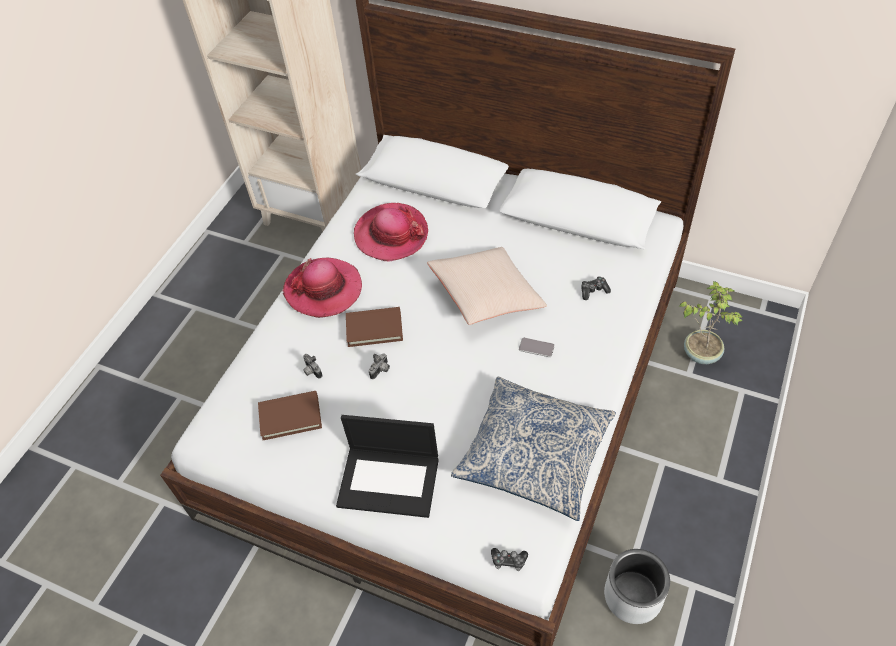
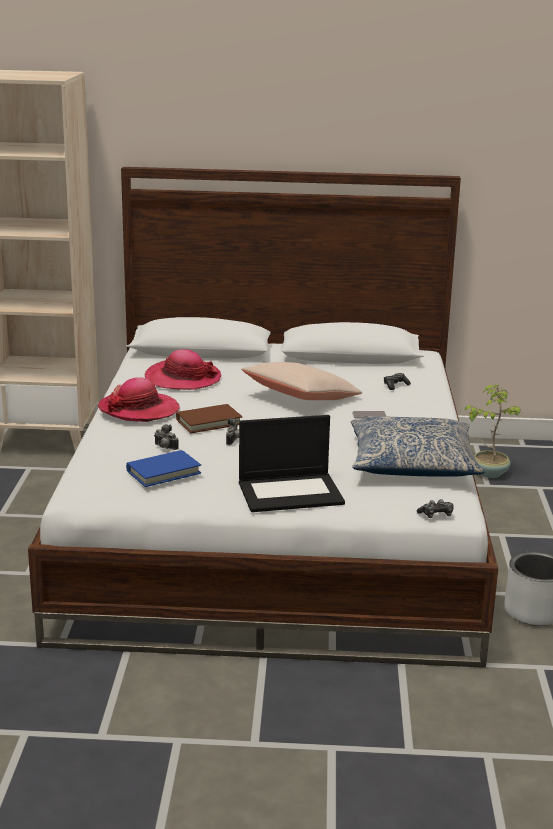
camera: 25 degrees left, 30 degrees down
brown book [258,391,322,440] -> blue book [126,450,201,487]

